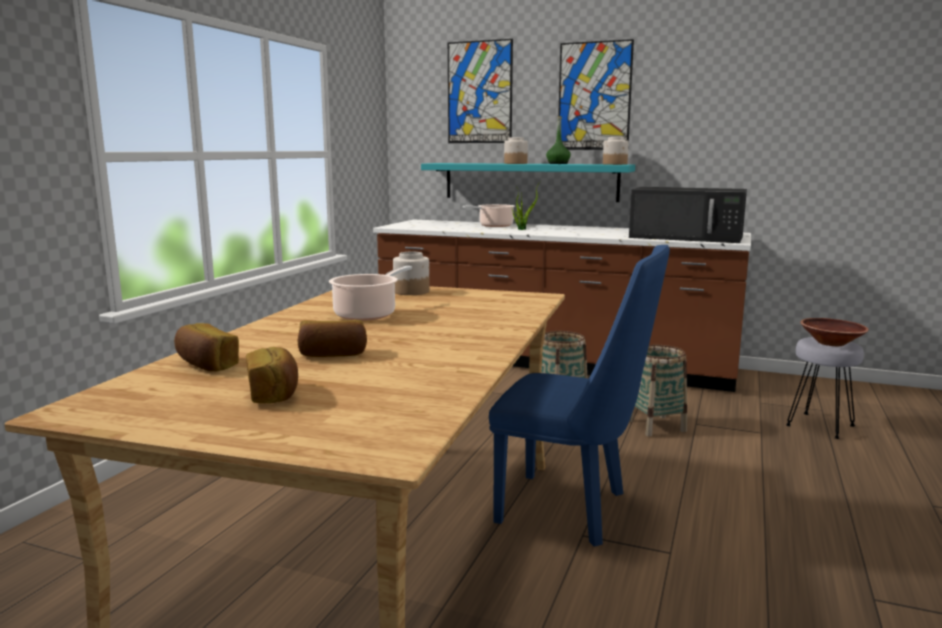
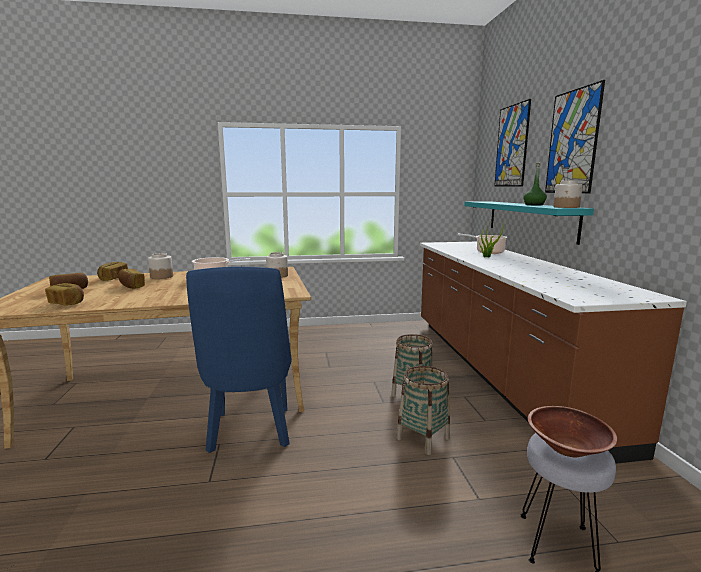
camera: 60 degrees right, 0 degrees up
jar [504,137,528,164] -> jar moved to [148,253,173,279]
black microwave [629,187,747,243] -> none
none -> bread [45,283,84,305]

